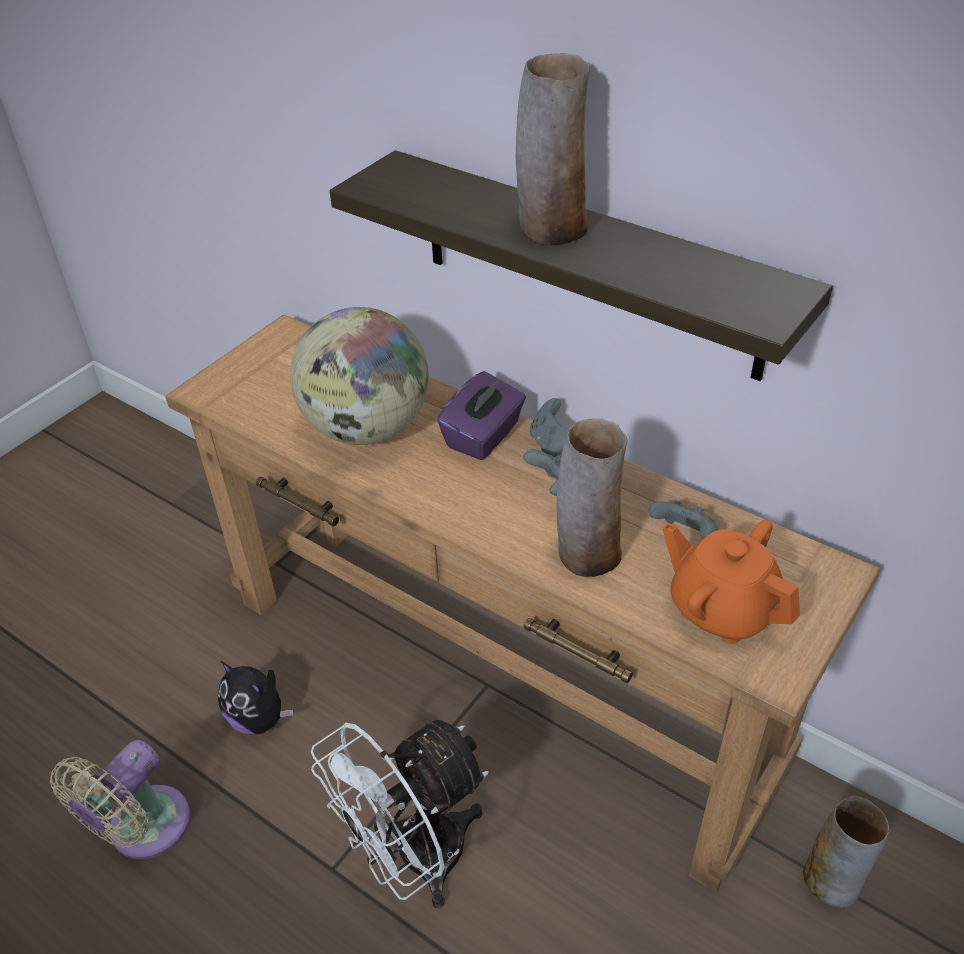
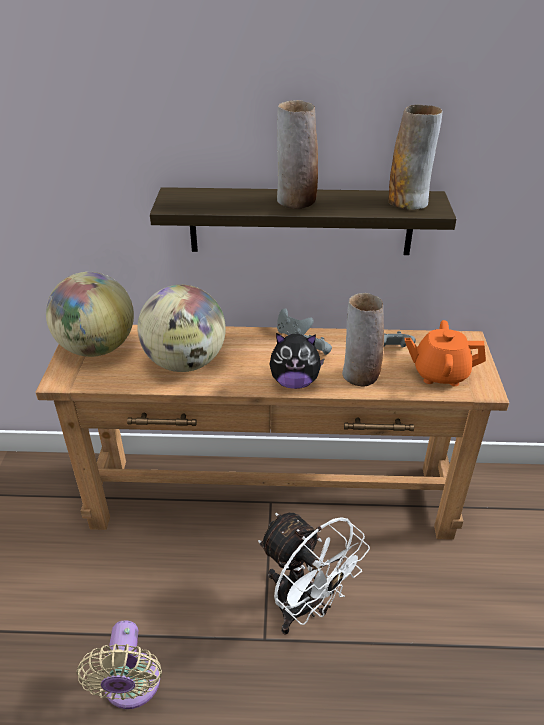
camera: 35 degrees left, 5 degrees down
plush toy [218,661,293,735] -> plush toy moved to [269,333,325,389]
white fan [311,720,489,908] -> white fan turned 60 degrees counterclockwise [258,513,370,635]
purple tissue box [437,371,526,460] -> none
vase [803,796,889,908] -> vase moved to [389,104,443,210]
none -> globe [46,272,134,357]

